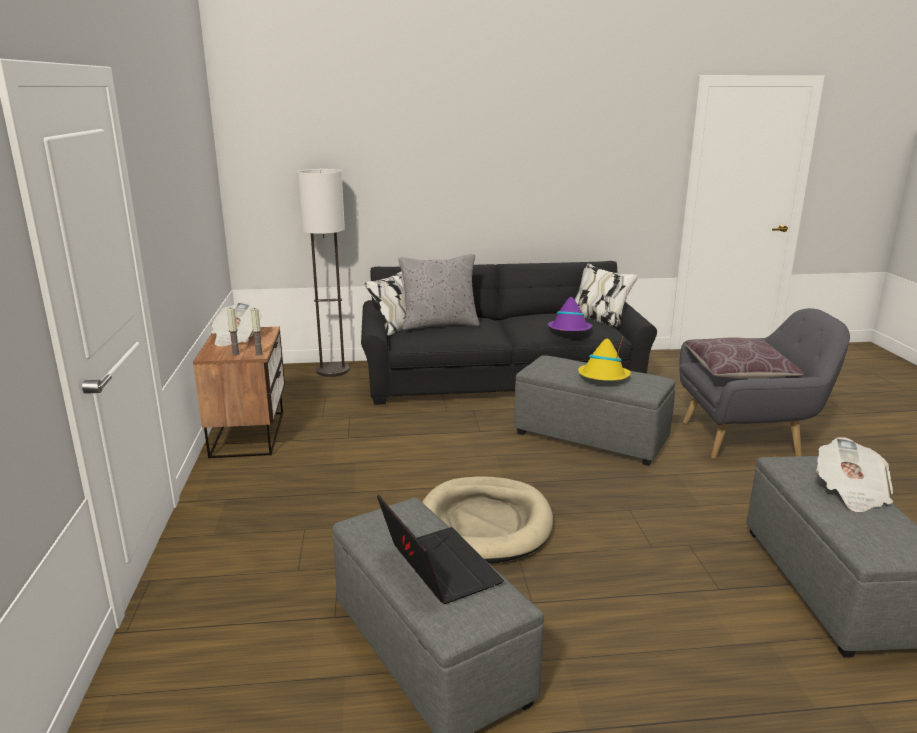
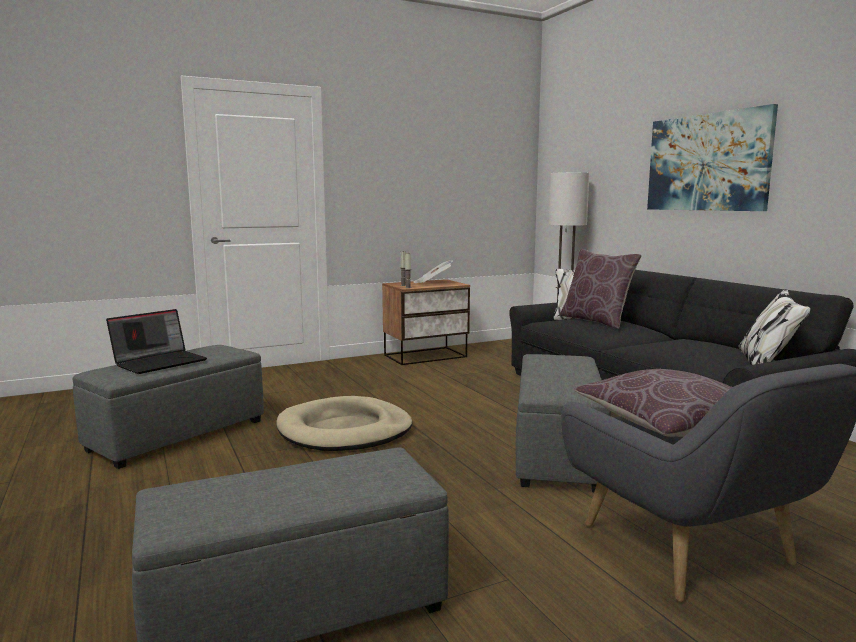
camera: 70 degrees right, 10 degrees down
grey pillow [398,254,480,330] -> brown pillow [560,249,642,329]
purple hat [548,295,592,331] -> none
yellow hat [578,337,631,381] -> none
newspaper [816,437,893,512] -> none
none -> picture [647,104,778,211]

